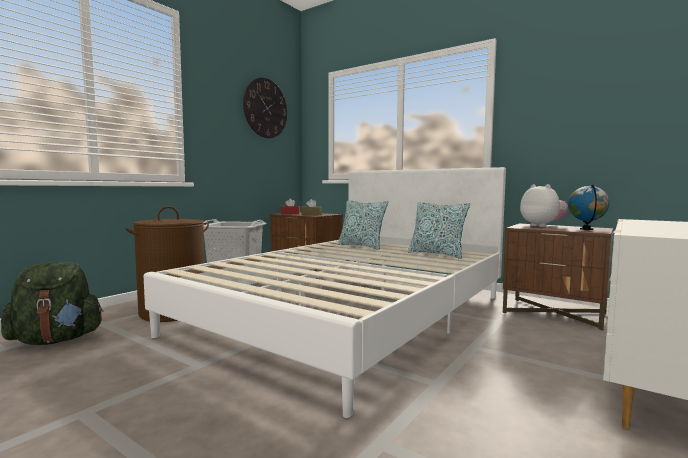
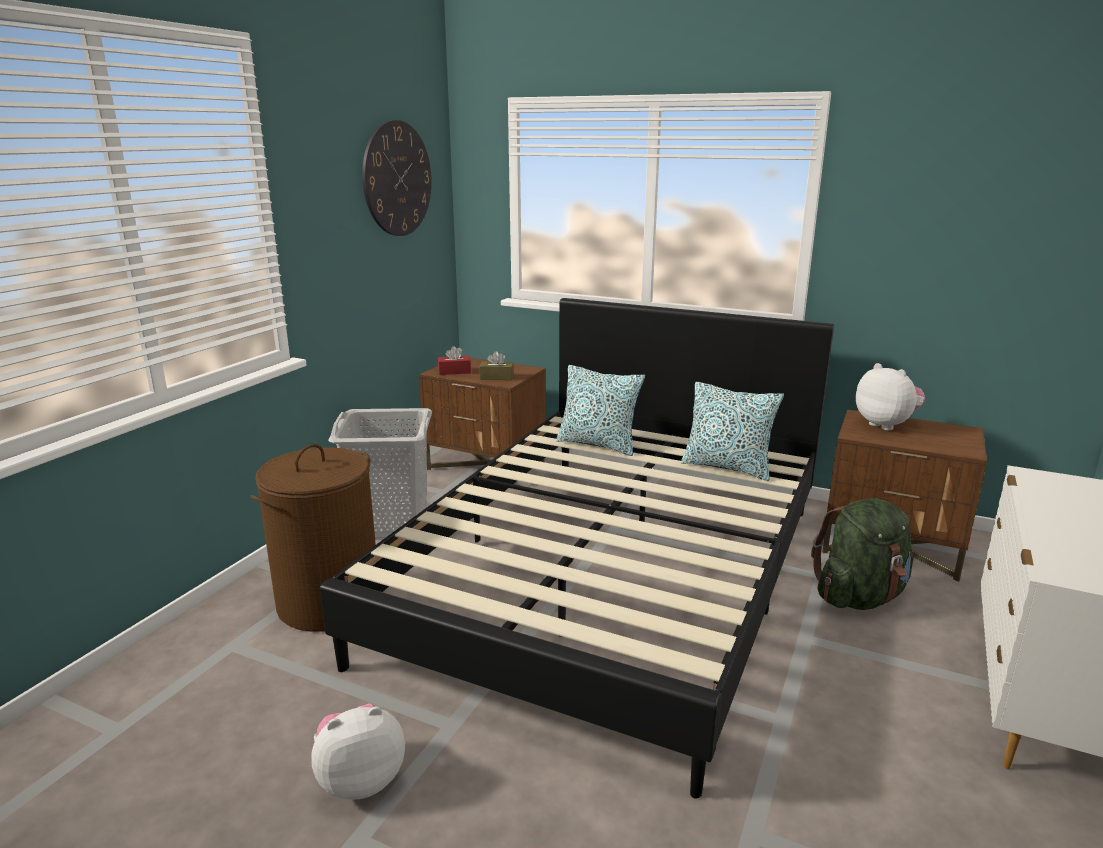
camera: 10 degrees left, 15 degrees up
green backpack [1,262,104,345] -> green backpack moved to [811,498,914,610]
white bed [144,167,506,418] -> black bed [320,298,834,799]
globe [568,184,609,230] -> none
none -> plush toy [311,704,405,800]

